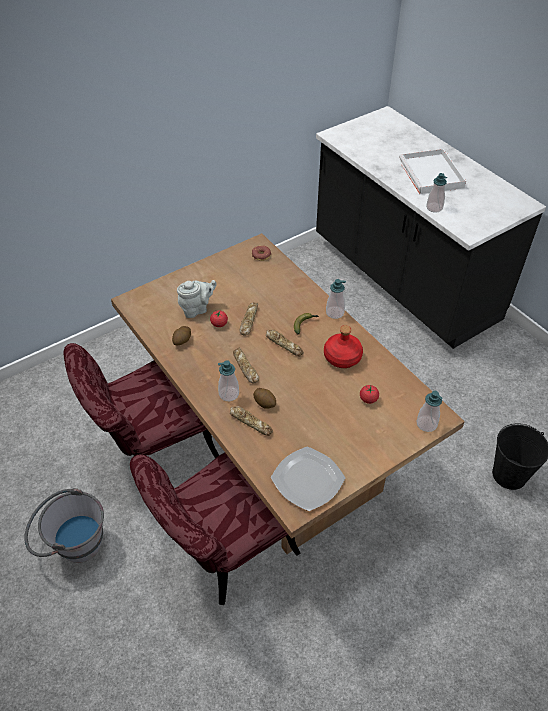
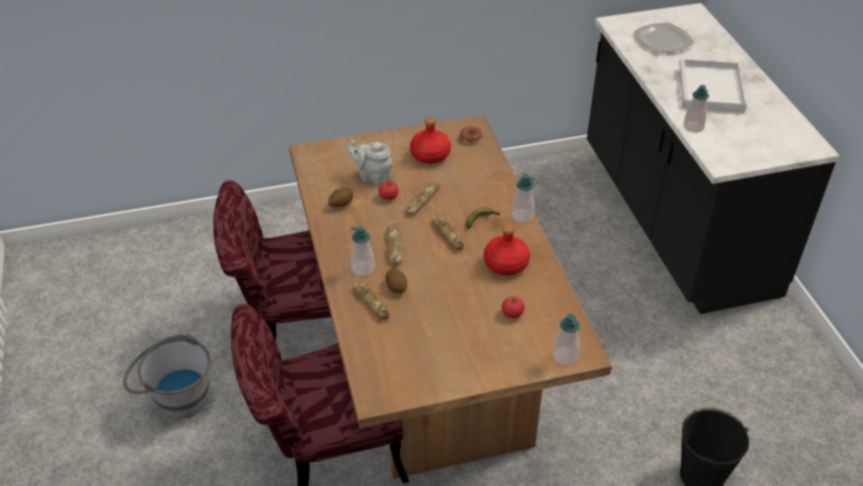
camera: 20 degrees right, 5 degrees down
grey teapot [177,280,217,318] -> grey teapot turned 150 degrees counterclockwise [347,140,392,185]
plate [271,446,345,511] -> plate moved to [634,22,694,53]
none -> red bottle [410,117,451,164]

